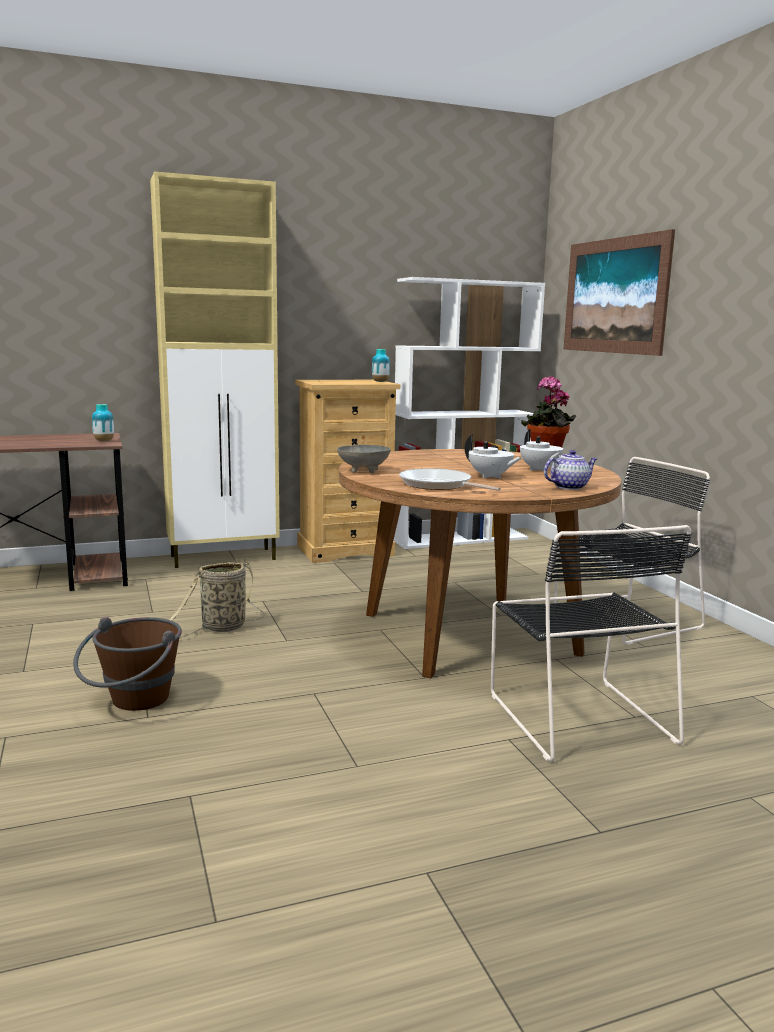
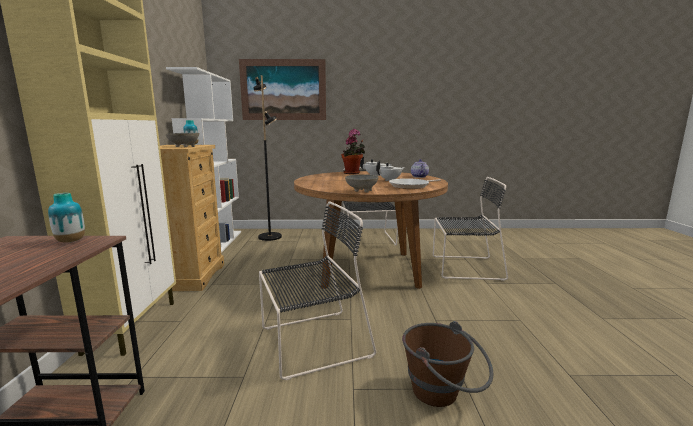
camera: 70 degrees left, 0 degrees up
basket [169,562,265,638] -> black chair [259,201,376,380]
none -> grey bowl [166,133,199,147]
none -> black floor lamp [254,75,282,241]

